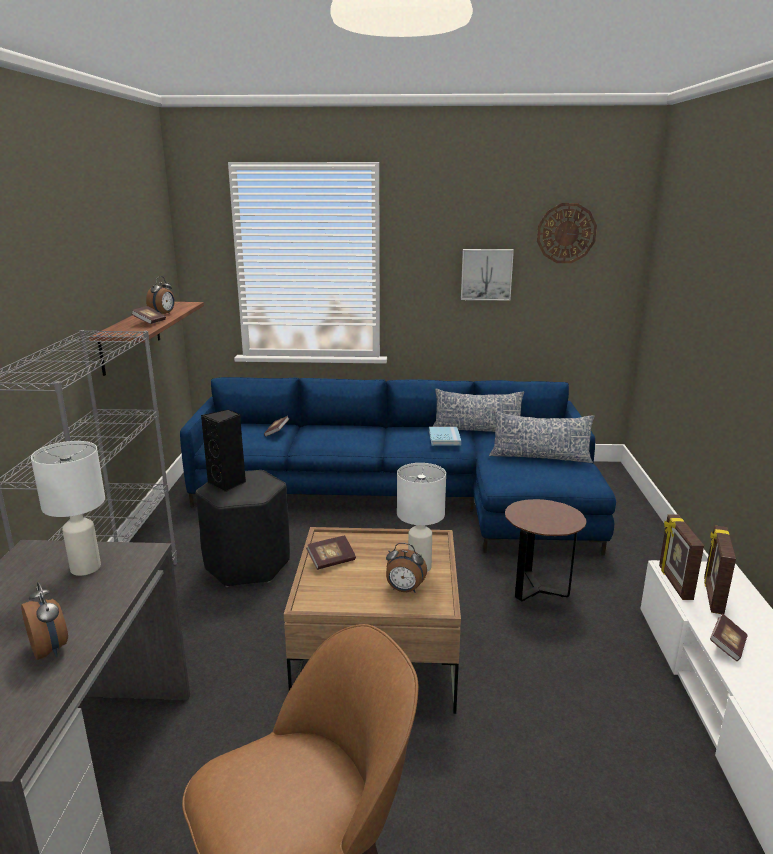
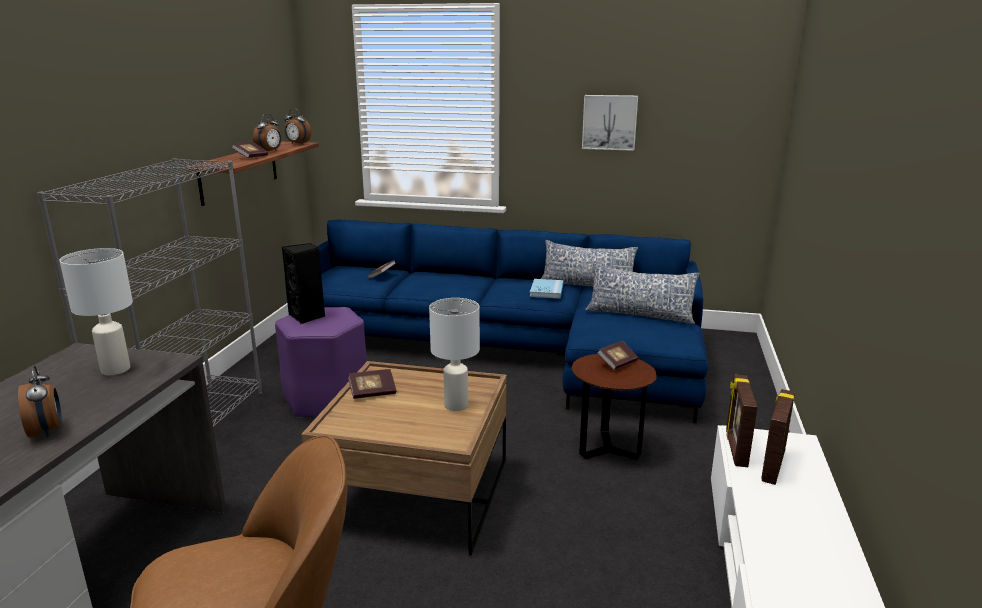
camera: 10 degrees right, 0 degrees up
black stool [195,470,290,587] -> purple stool [275,307,367,418]
alarm clock [386,543,427,593] -> alarm clock moved to [284,108,311,144]
wall clock [537,203,597,263] -> none
book [710,614,748,661] -> book moved to [597,341,638,370]

